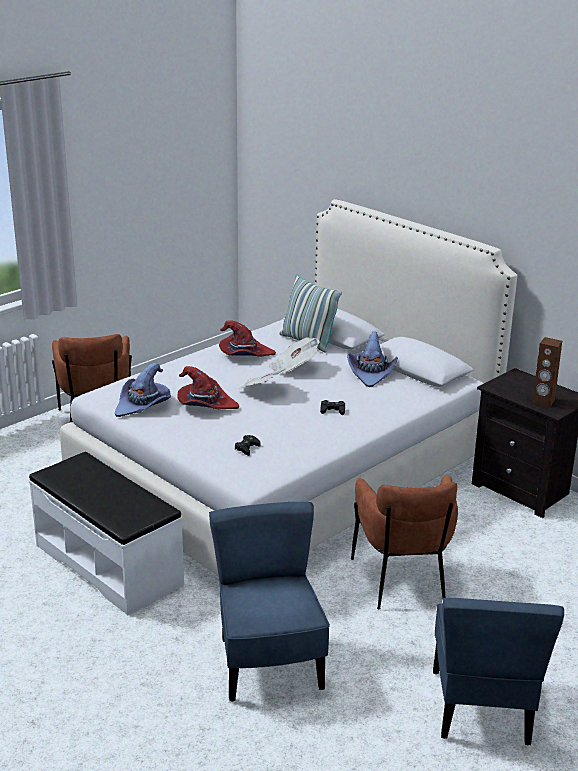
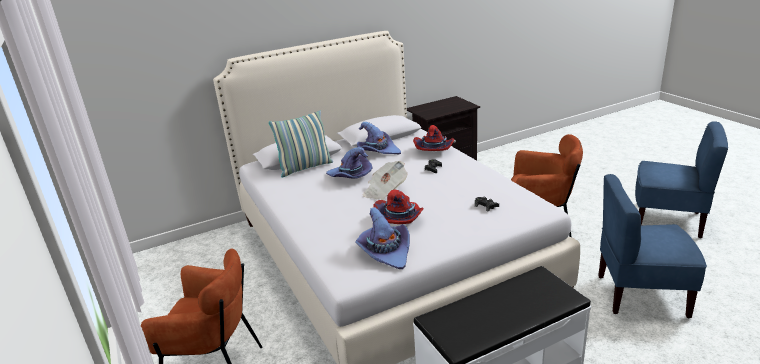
camera: 70 degrees left, 0 degrees up
red hat [219,320,276,357] -> red hat moved to [413,125,454,151]
newspaper [269,337,320,374] -> purple hat [326,147,372,179]
brown speaker [532,337,562,407] -> none

